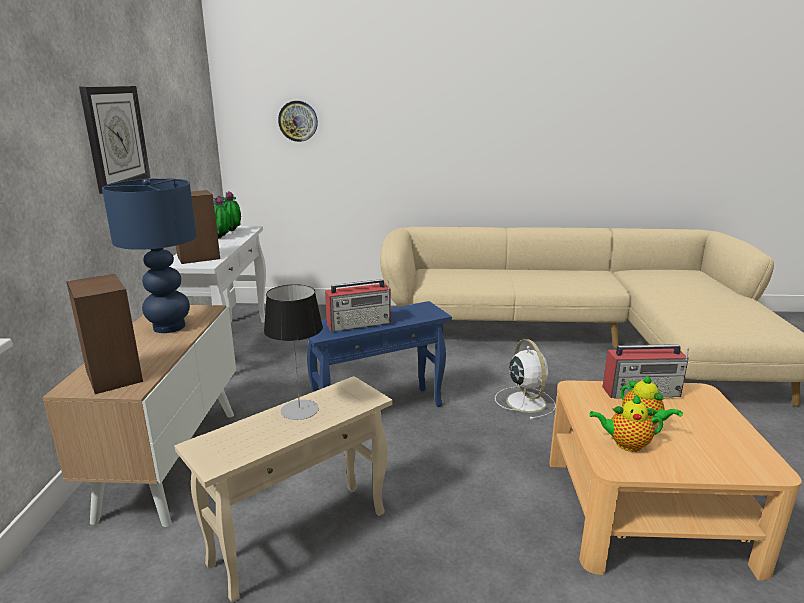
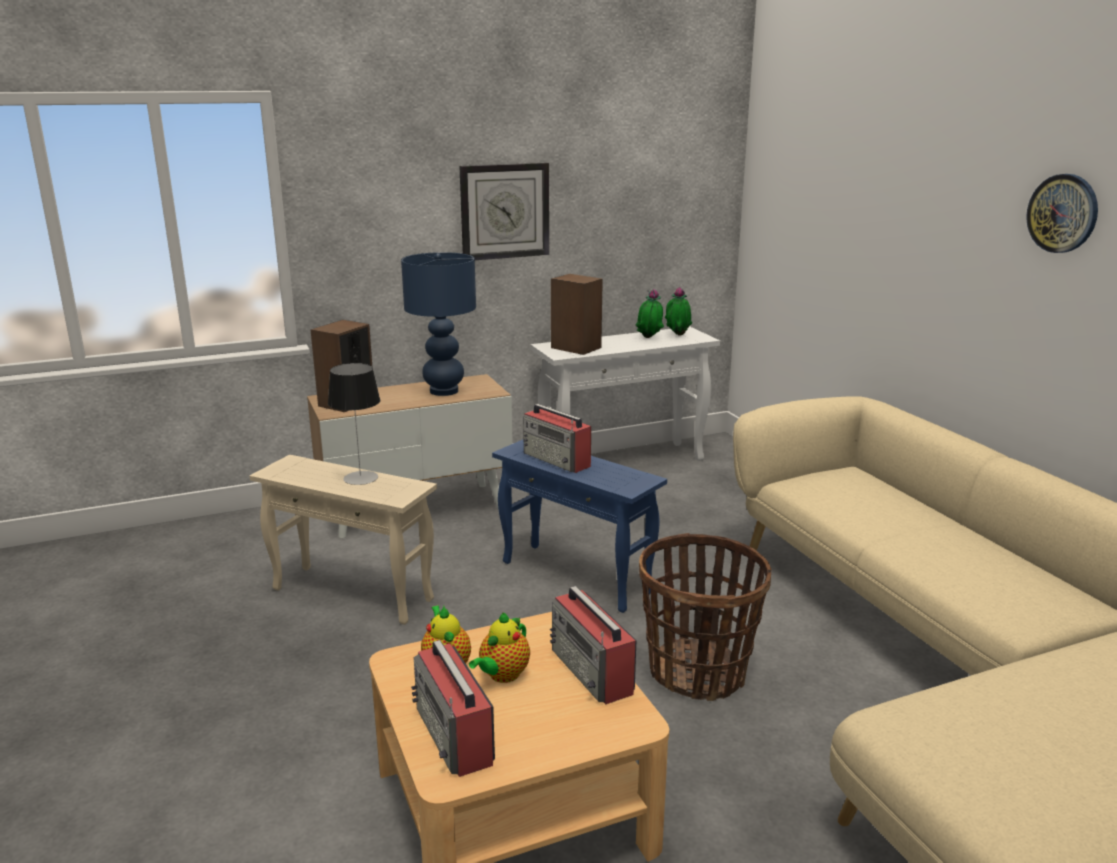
camera: 65 degrees right, 0 degrees up
wall clock [278,101,318,142] -> wall clock moved to [1026,174,1098,253]
white fan [495,339,556,420] -> basket [639,533,771,701]
none -> radio [411,640,495,777]

